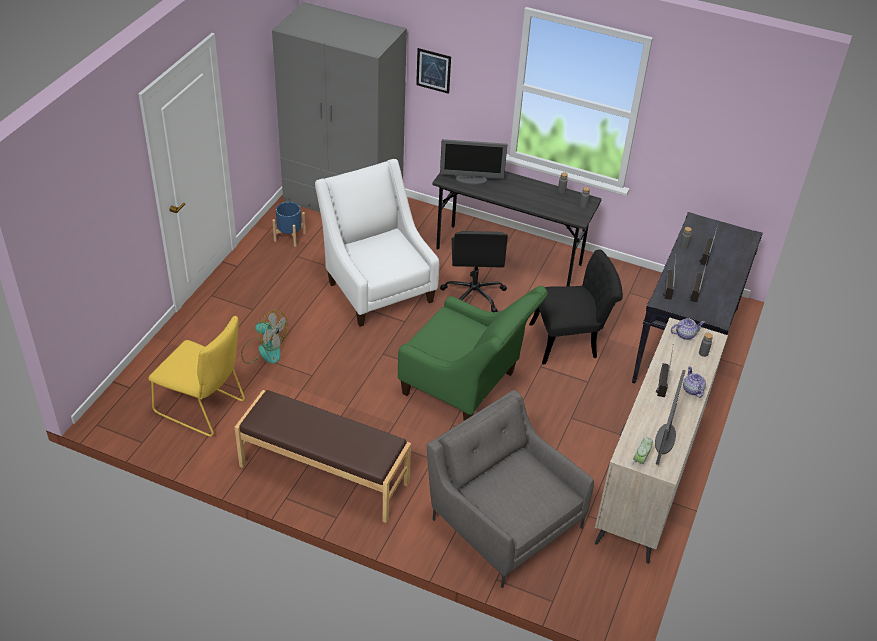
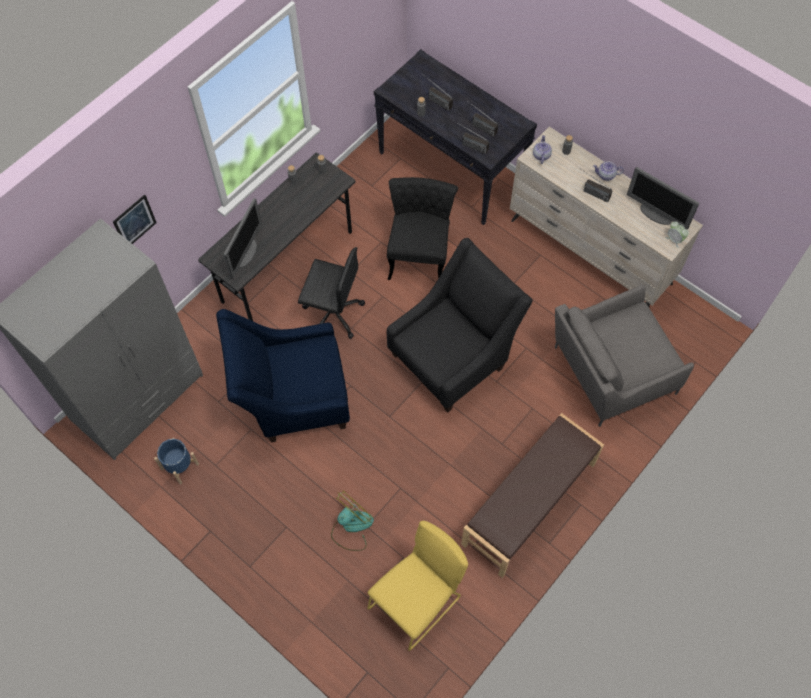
camera: 70 degrees left, 20 degrees up
white armchair [315,159,439,327] -> blue armchair [216,309,350,443]
green armchair [398,286,548,421] -> black armchair [387,238,533,413]

